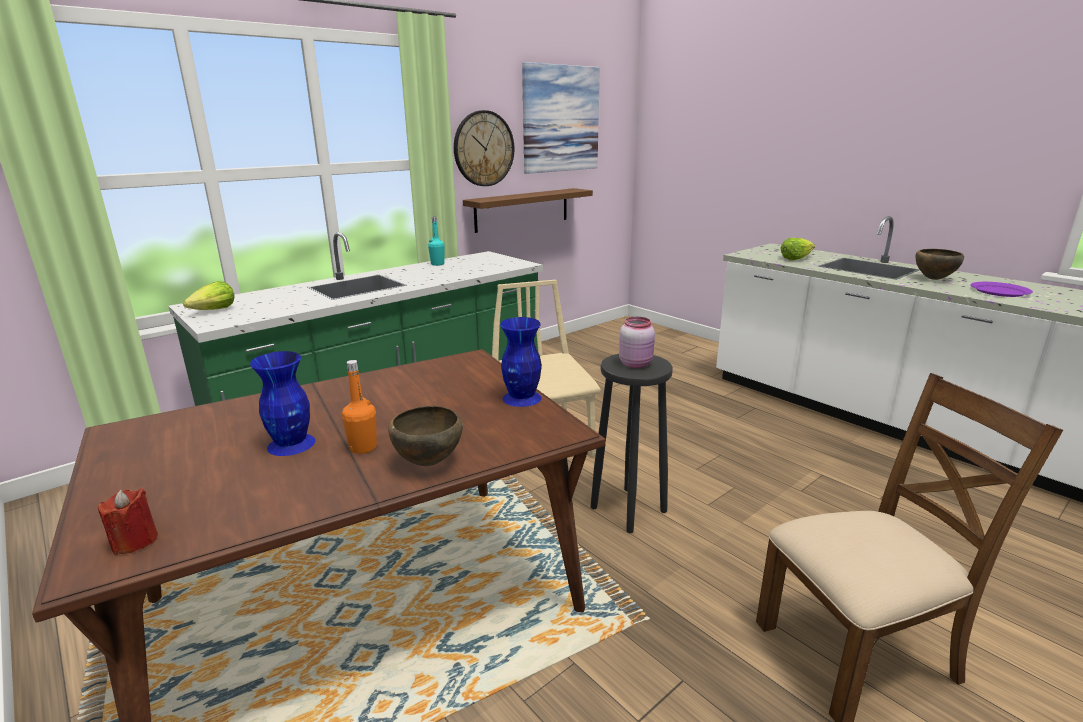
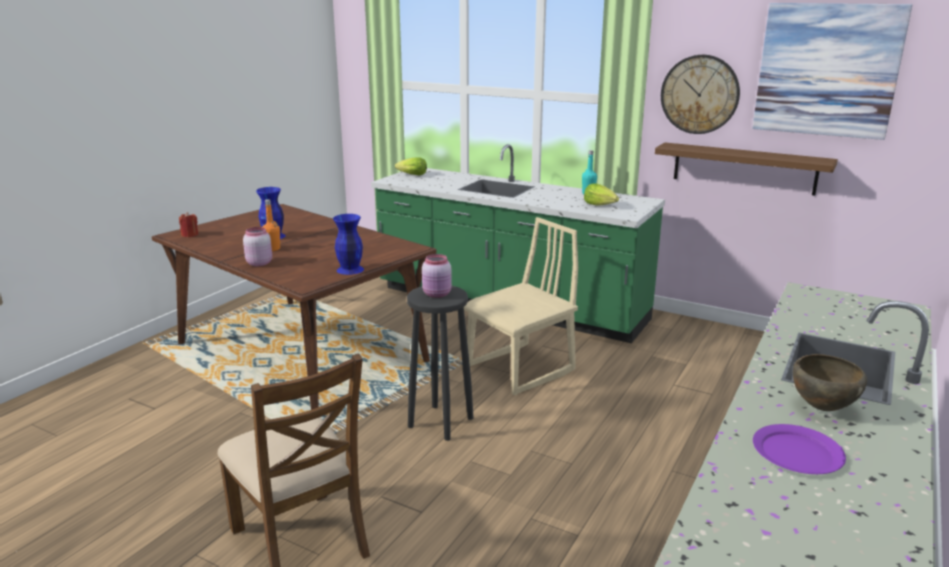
camera: 70 degrees right, 0 degrees up
brown bowl [388,406,463,466] -> pink jar [243,227,272,266]
lettuce [780,238,815,260] -> lettuce moved to [584,184,619,206]

